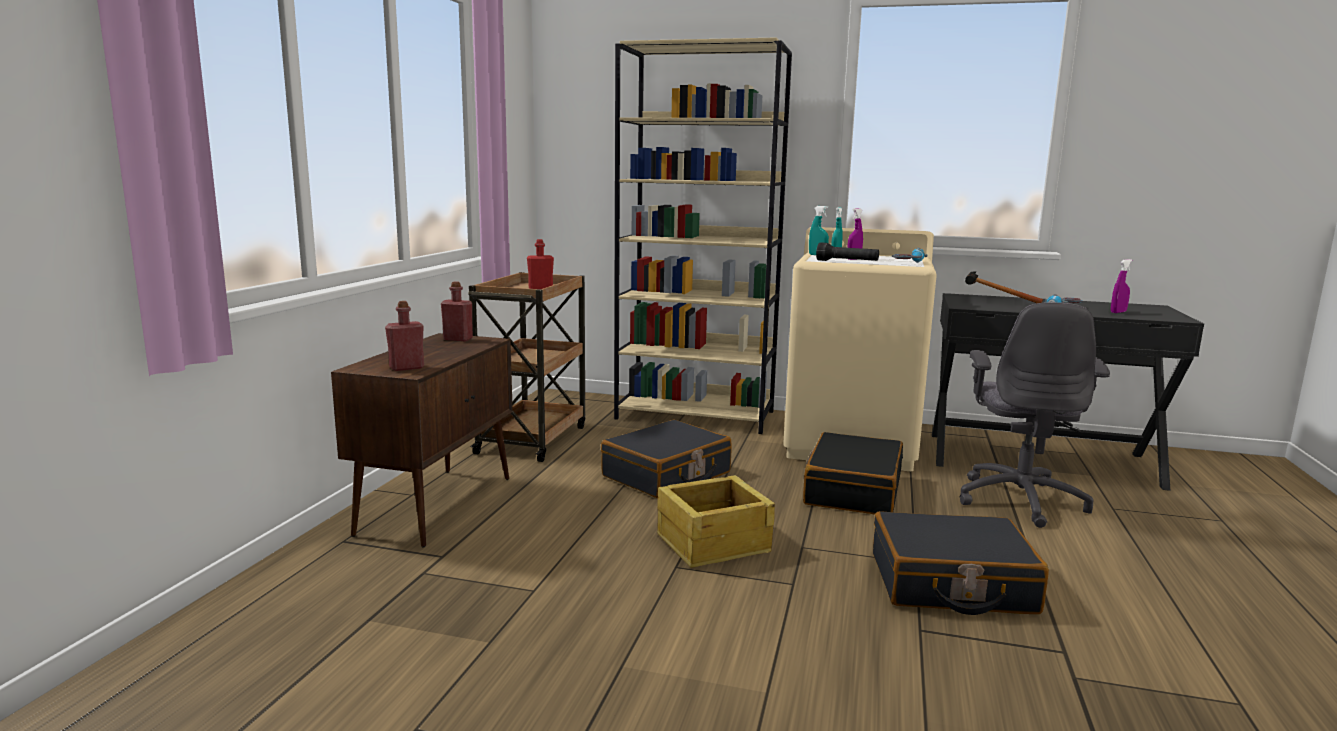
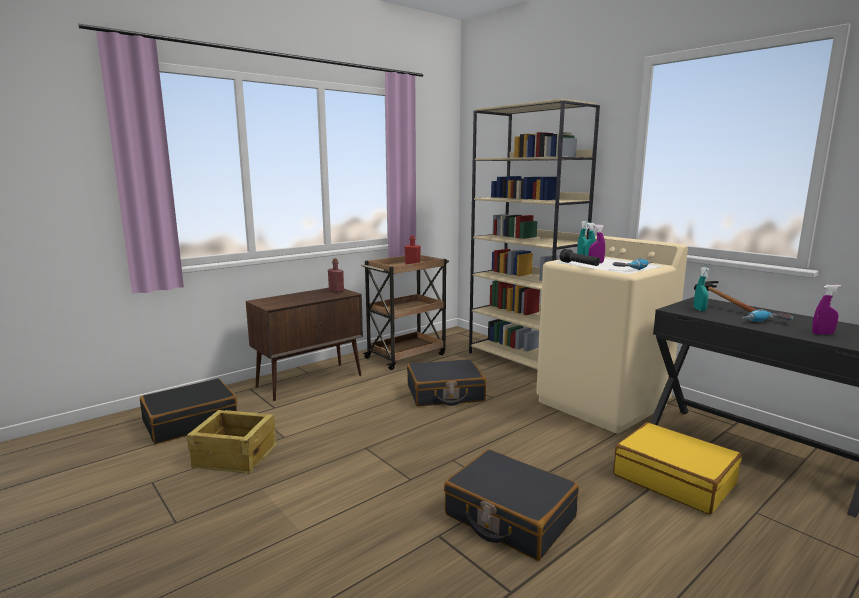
camera: 35 degrees right, 0 degrees up
red bottle [385,301,424,371] -> none
crate [657,475,775,568] -> crate moved to [187,410,277,474]
black suitcase [803,432,903,515] -> black suitcase moved to [140,378,237,444]
grey office chair [960,302,1110,528] -> yellow suitcase [613,422,742,514]
none -> turquoise spray bottle [694,267,710,311]

